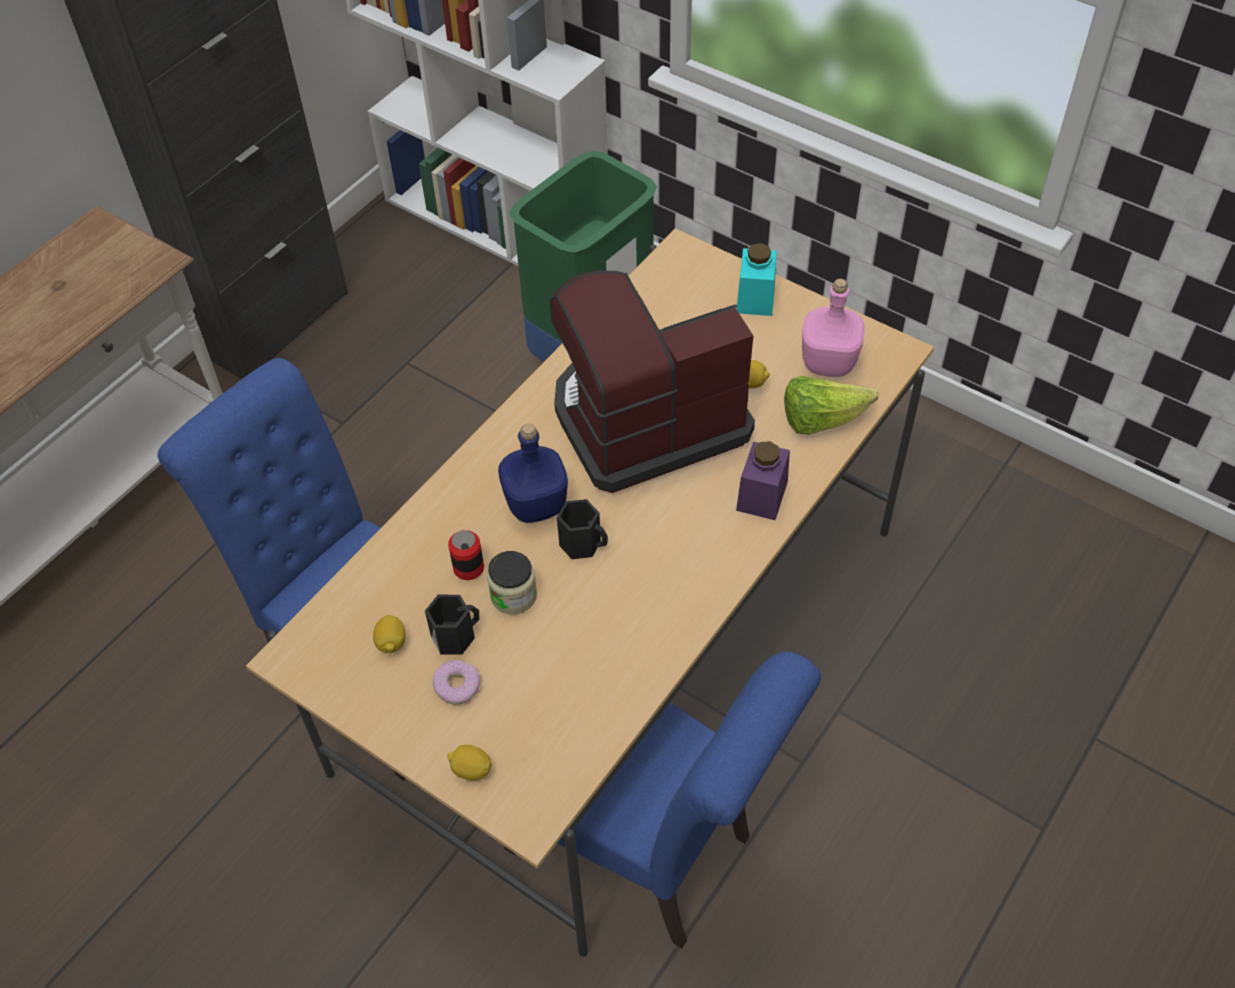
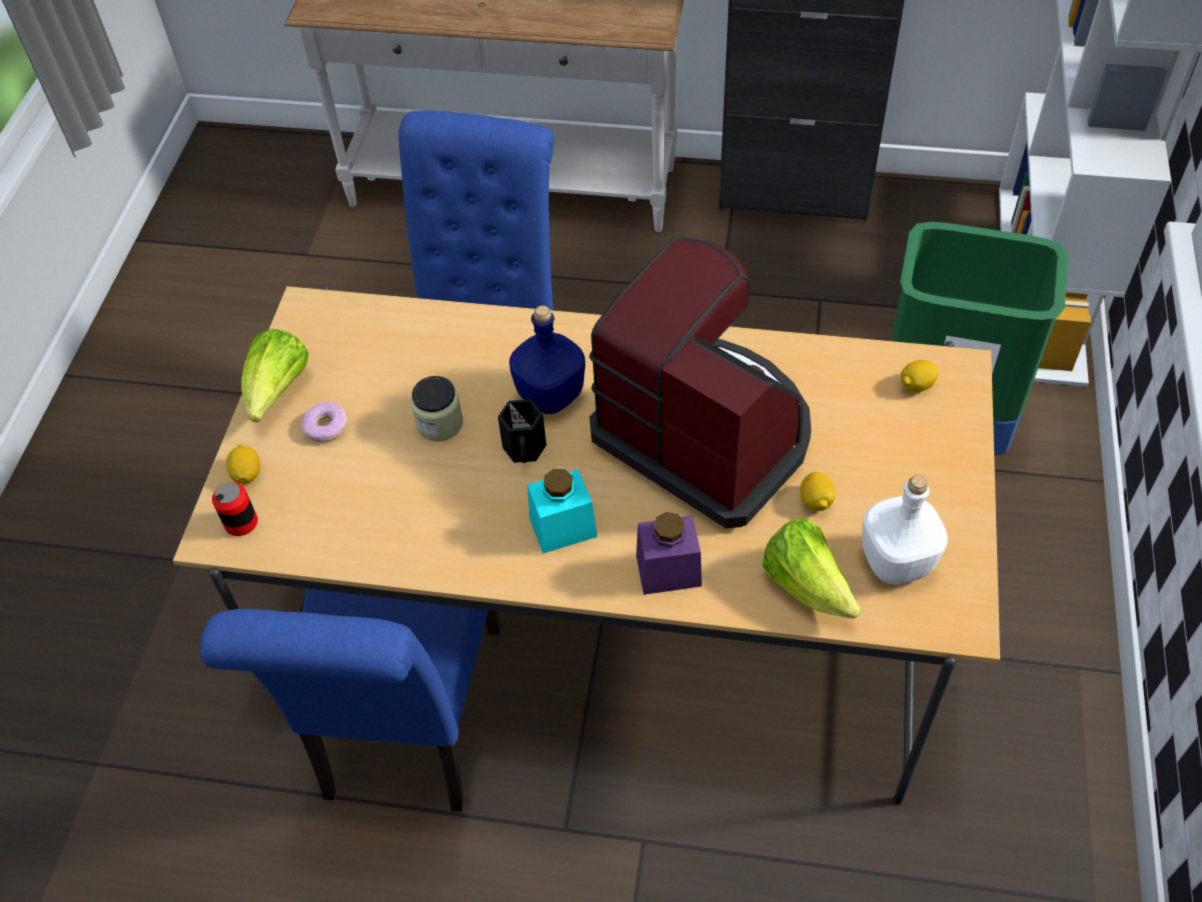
camera: 65 degrees right, 0 degrees up
lemon [373,615,405,653] -> lemon moved to [901,360,938,392]
black mug [425,595,479,655] -> none
can [448,530,484,580] -> can moved to [212,482,258,536]
turquoise jar [736,243,777,316] -> turquoise jar moved to [527,469,597,554]
pink bottle [802,279,865,377] -> white bottle [862,475,948,584]
none -> lettuce [241,329,309,422]

